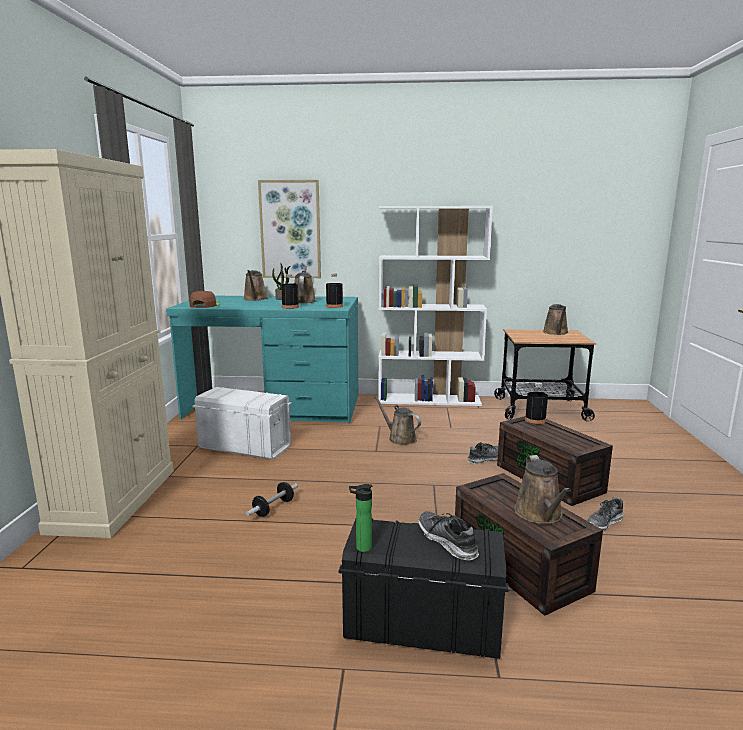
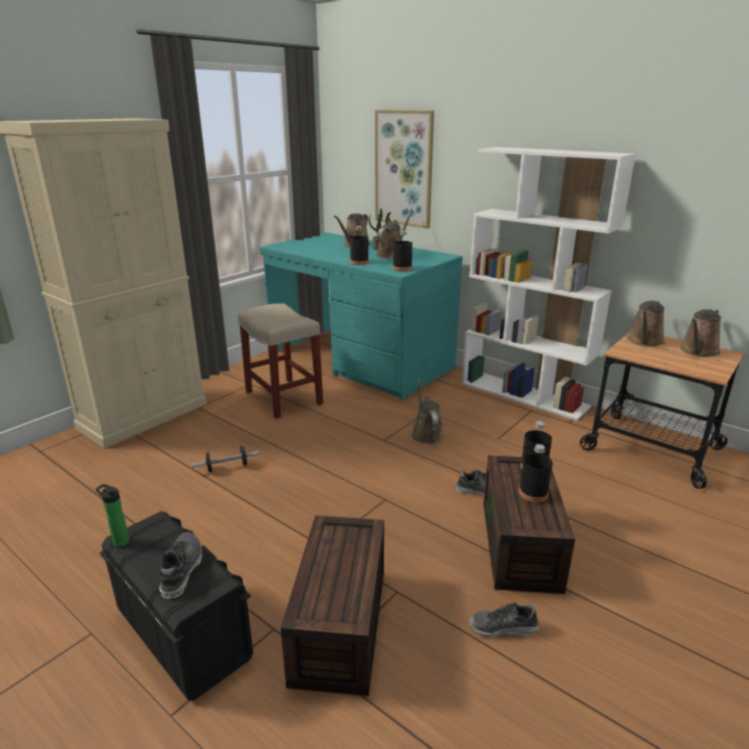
camera: 35 degrees right, 10 degrees up
brown cap [189,291,220,308] -> none
white storage box [193,387,291,460] -> beige stool [238,304,323,418]
brown watering can [514,455,571,524] -> brown watering can moved to [627,300,665,347]
none -> black bottle [519,444,553,502]

